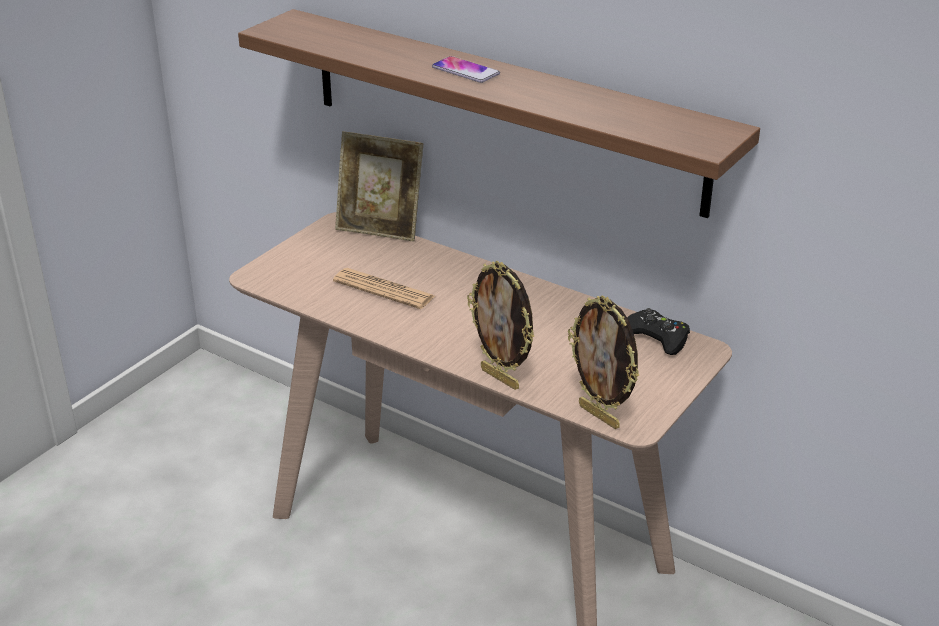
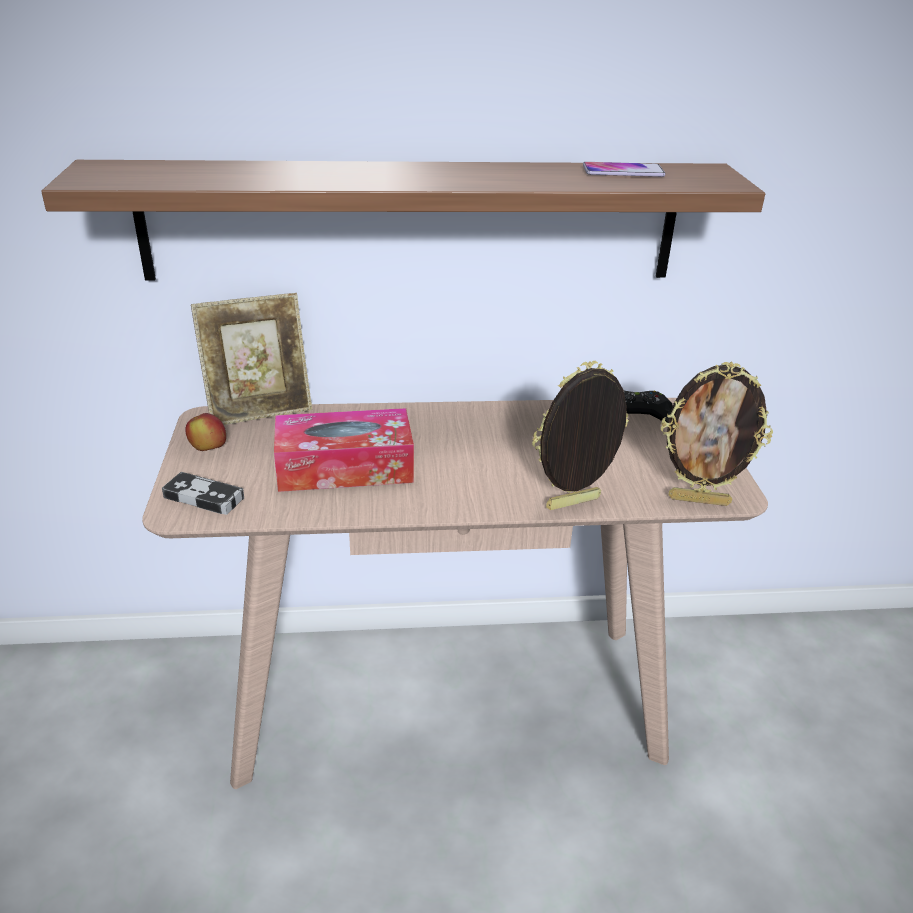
camera: 40 degrees left, 0 degrees up
newspaper [333,268,435,309] -> tissue box [274,408,414,492]
phone [432,56,500,83] -> phone moved to [583,162,665,177]
picture frame [467,261,534,390] -> picture frame turned 150 degrees clockwise [532,361,629,510]
none -> game controller [162,472,244,515]
none -> apple [185,413,226,451]

